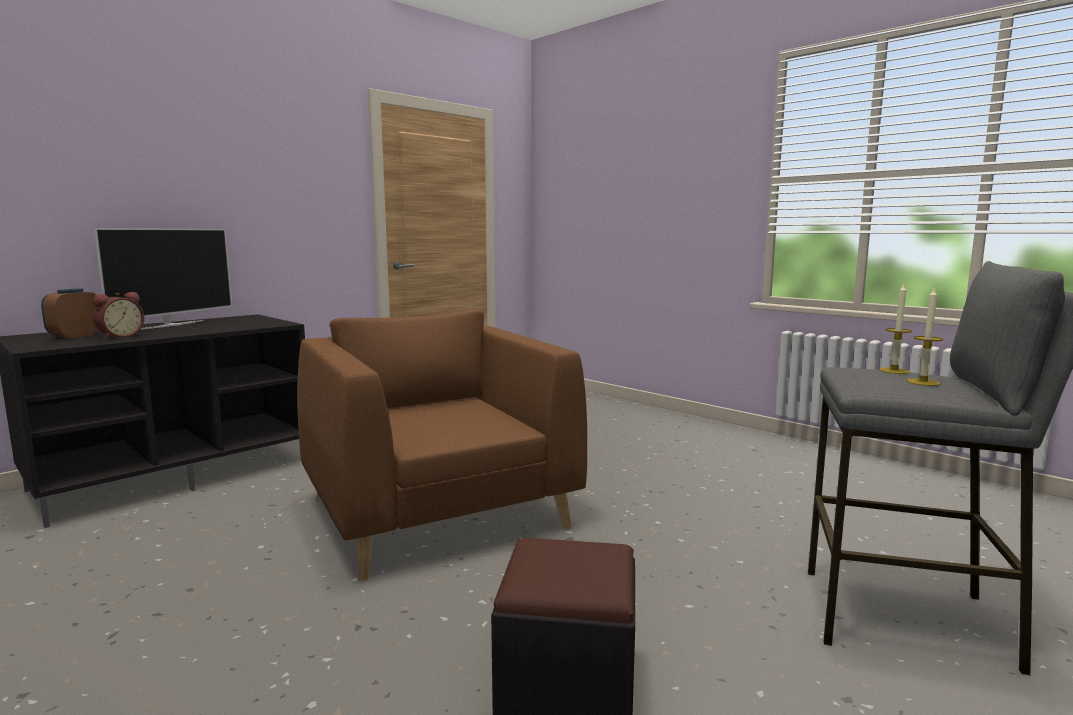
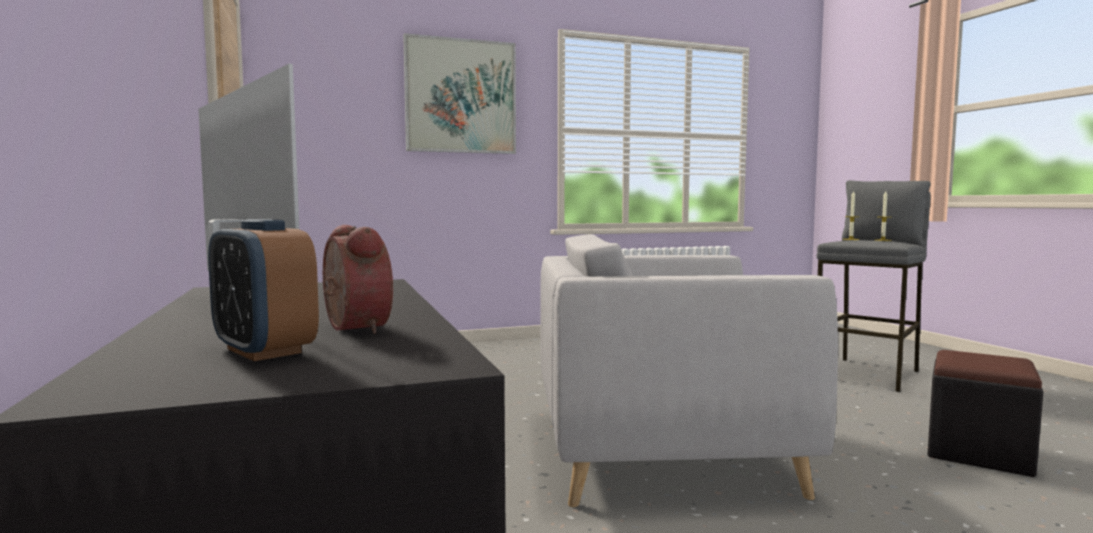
camera: 65 degrees left, 5 degrees down
brown armchair [297,310,587,581] -> grey armchair [541,234,838,507]
none -> picture [403,33,516,154]

